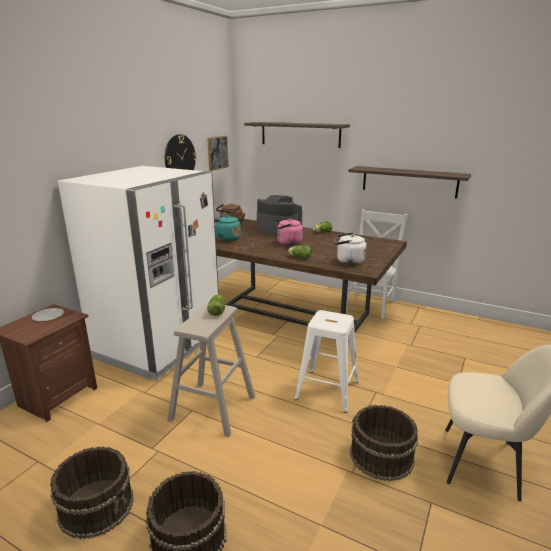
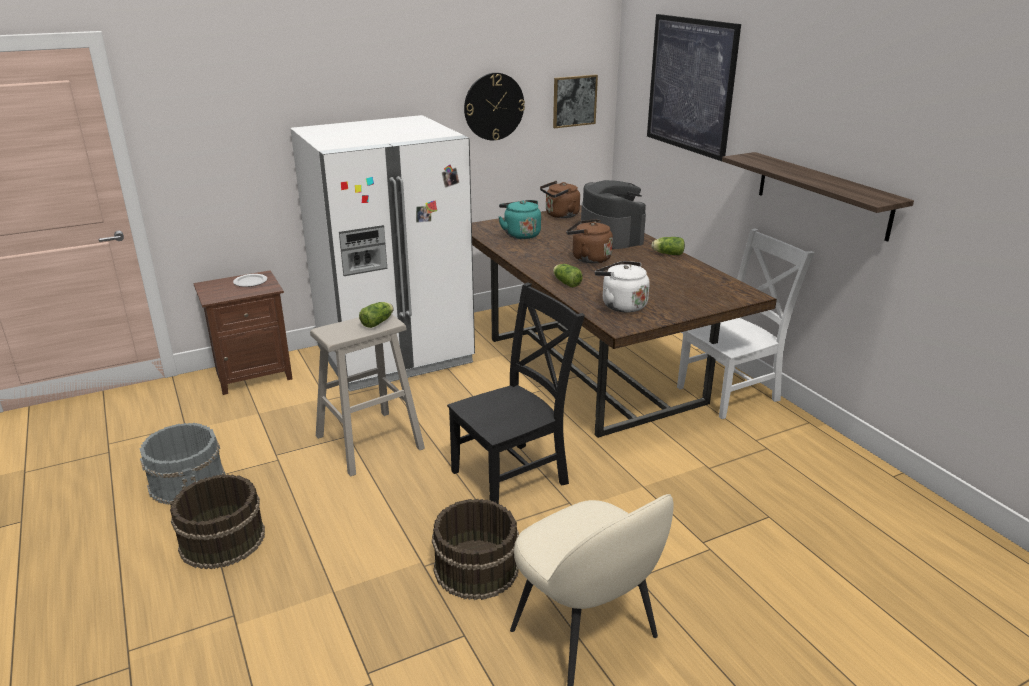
camera: 35 degrees right, 5 degrees up
brown bucket [50,446,134,539] -> grey bucket [139,423,226,505]
shelf [244,122,350,148] -> picture [647,14,741,161]
pink kettle [274,217,303,245] -> brown kettle [566,219,613,264]
white stool [294,310,359,413] -> black chair [447,282,585,504]

